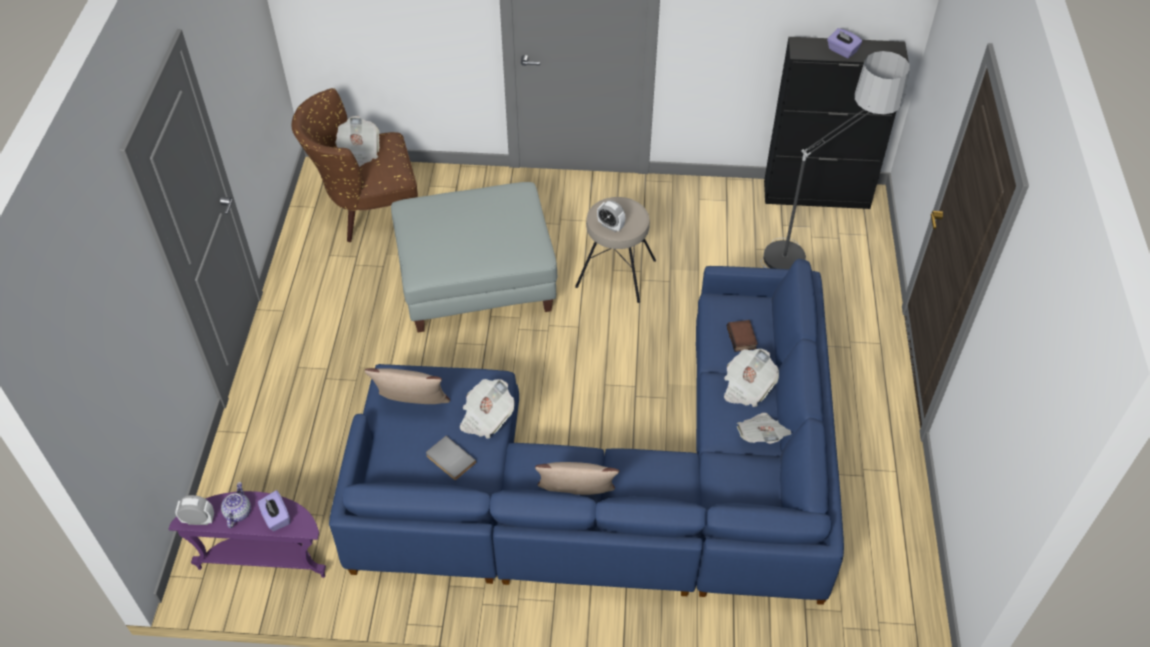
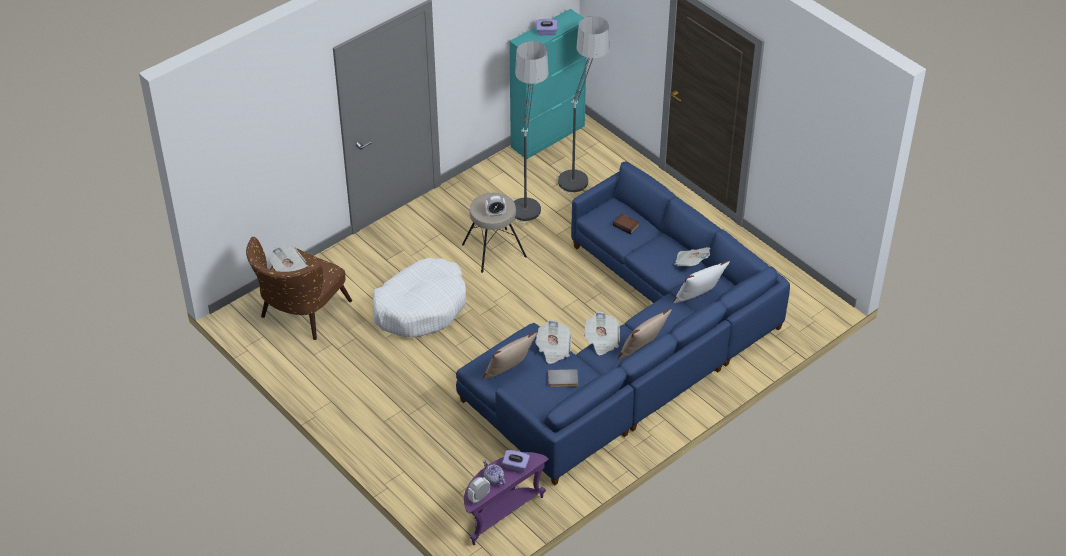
camera: 45 degrees left, 5 degrees down
grey ottoman [391,182,557,332] -> white dog bed [373,258,466,337]
newspaper [724,349,779,407] -> newspaper moved to [584,312,620,355]
black cabinet [764,37,909,209] -> turquoise cabinet [509,9,587,159]
none -> floor lamp [514,41,549,224]
none -> white pillow [673,261,730,303]

